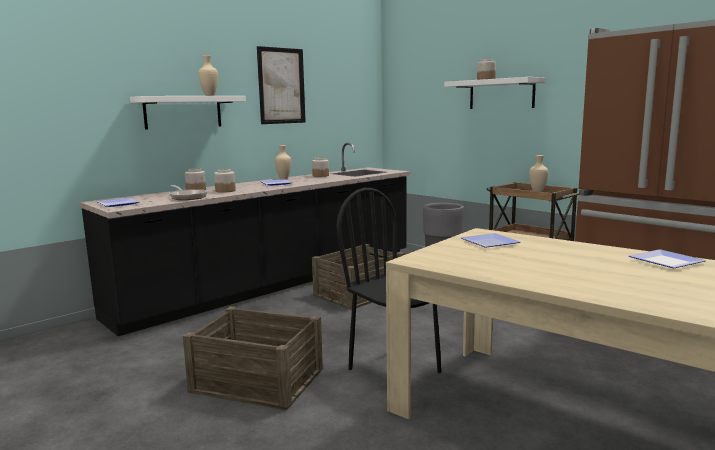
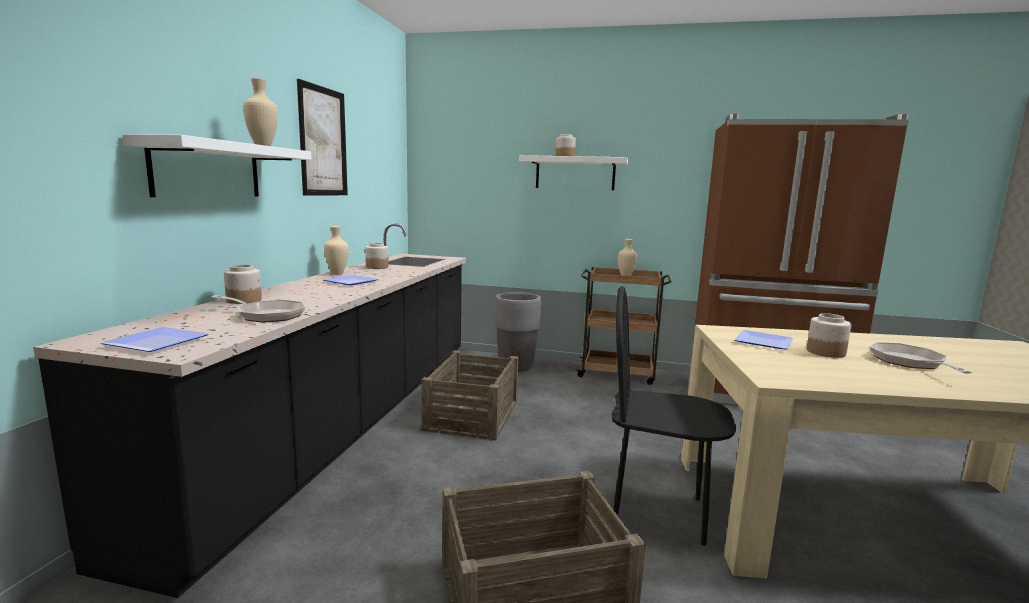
camera: 35 degrees left, 0 degrees up
jar [214,169,236,193] -> jar moved to [807,313,851,358]
plate [629,249,706,268] -> none
none -> frying pan [870,342,972,373]

